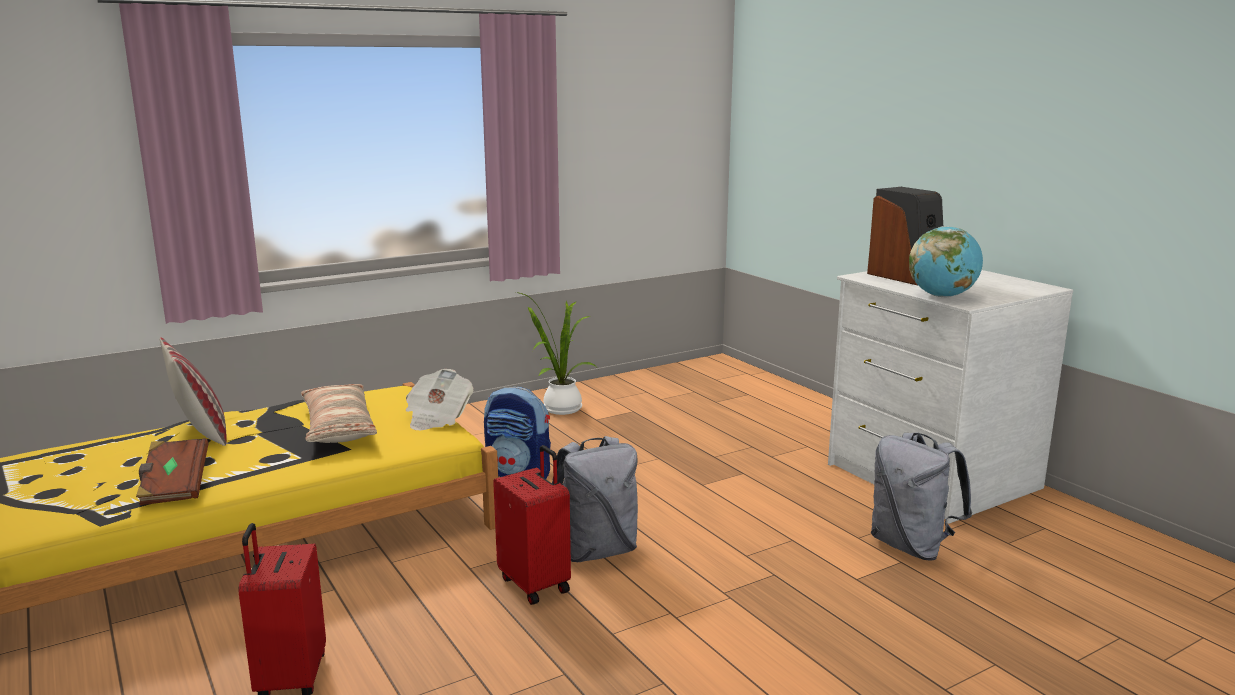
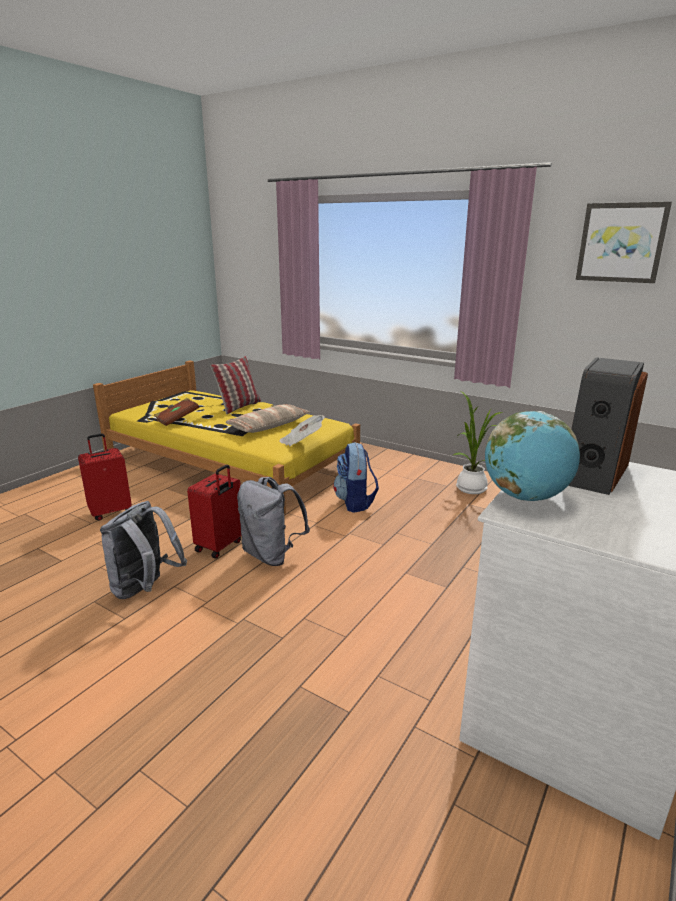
camera: 65 degrees right, 5 degrees up
grey backpack [871,433,972,561] -> grey backpack moved to [100,501,187,599]
none -> picture [576,202,672,283]

